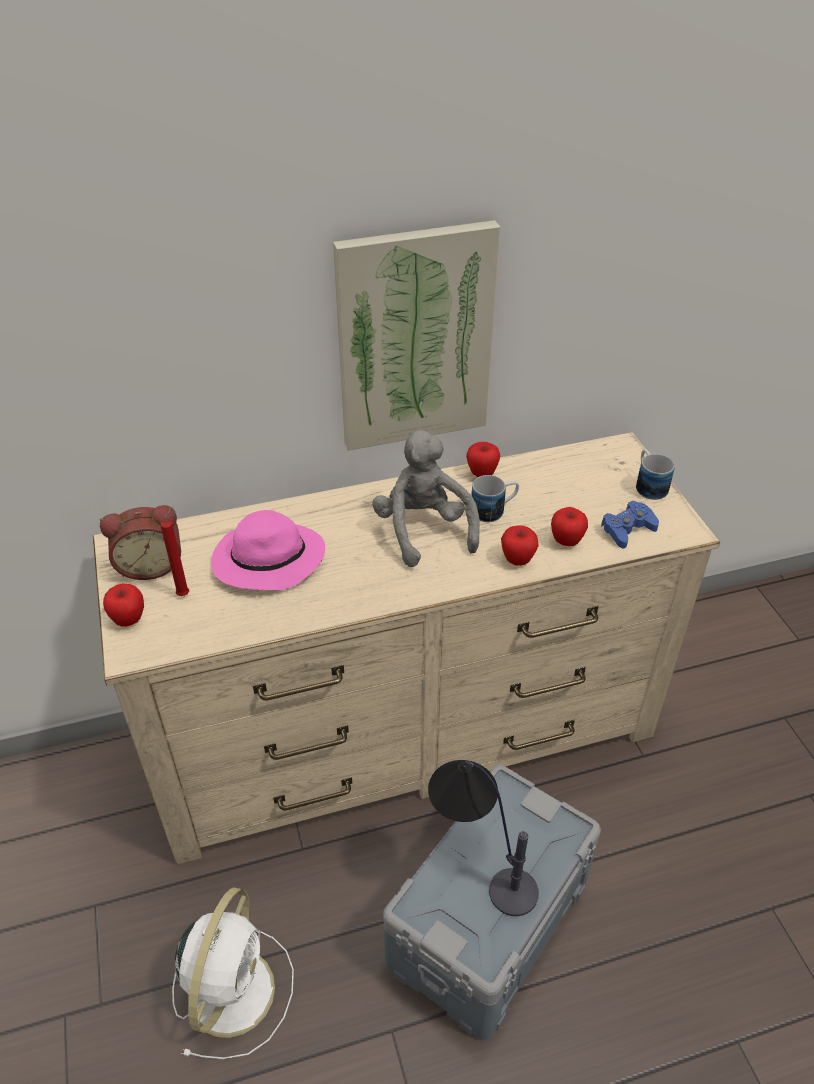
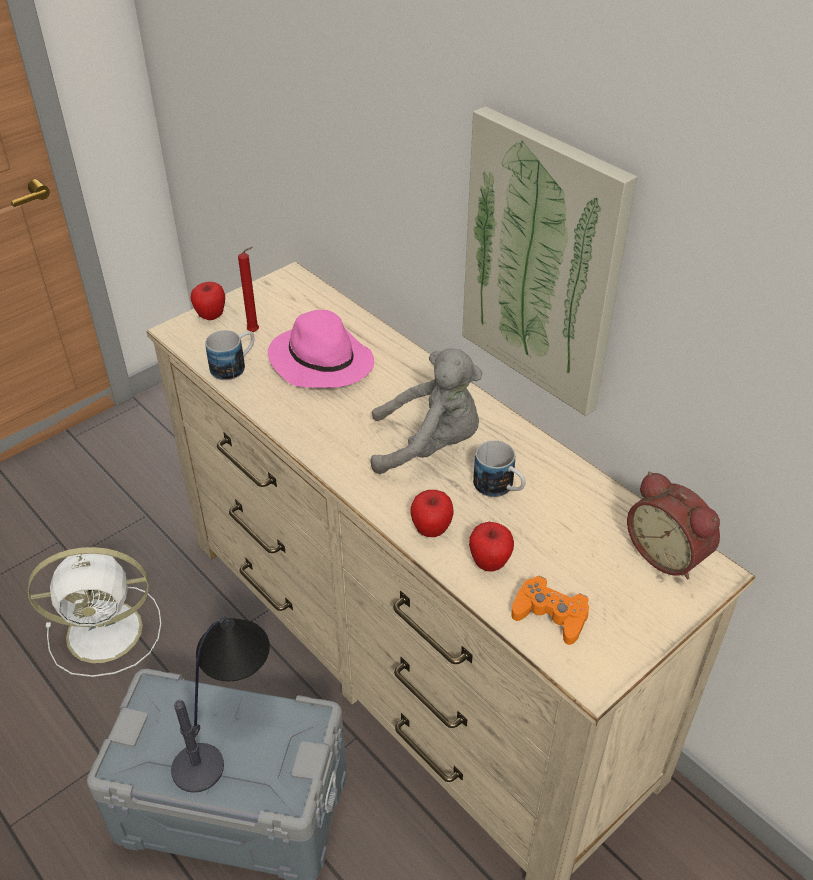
camera: 65 degrees right, 0 degrees up
alarm clock [100,505,181,580] -> alarm clock moved to [627,472,720,579]
grey plush toy [372,430,480,567] -> grey plush toy turned 45 degrees clockwise [371,349,482,474]
apple [466,442,500,477] -> none
blue game controller [601,501,659,549] -> orange game controller [511,576,589,645]
mug [636,449,675,500] -> mug moved to [205,330,254,380]

